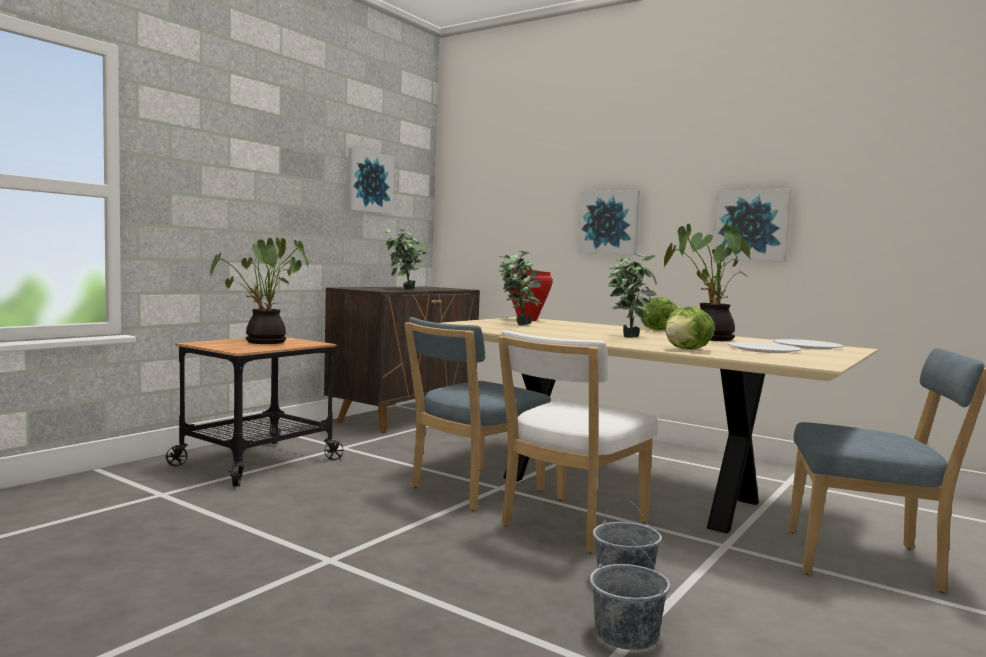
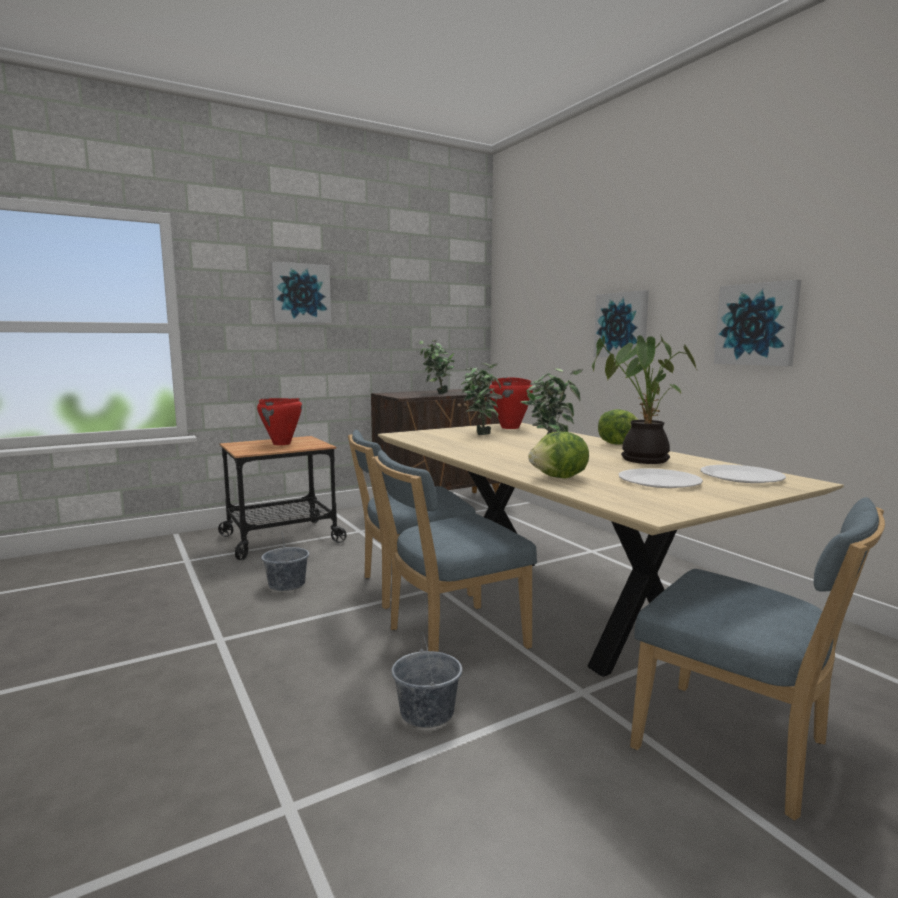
camera: 25 degrees right, 5 degrees up
potted plant [210,238,309,344] -> red cooking pot [257,398,302,445]
picture [347,148,394,214] -> picture moved to [271,261,331,323]
white chair [498,330,658,553] -> blue chair [372,450,537,652]
grey bucket [590,539,671,650] -> grey bucket moved to [261,531,309,591]

